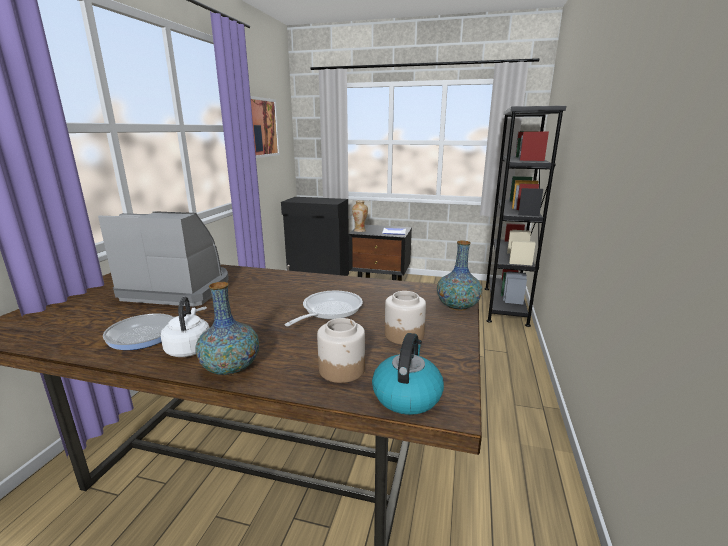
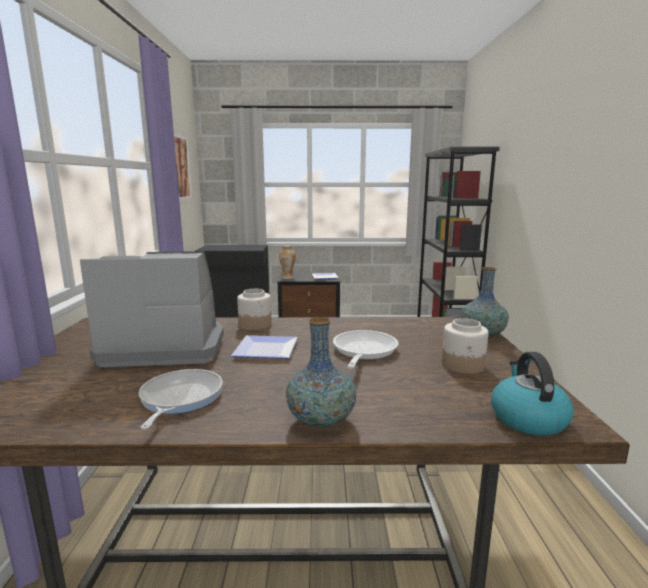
camera: 15 degrees left, 5 degrees down
frying pan [103,307,207,350] -> frying pan turned 150 degrees clockwise [139,369,223,430]
white kettle [161,297,209,357] -> none
jar [317,318,365,383] -> jar moved to [237,289,271,331]
none -> plate [231,335,298,359]

